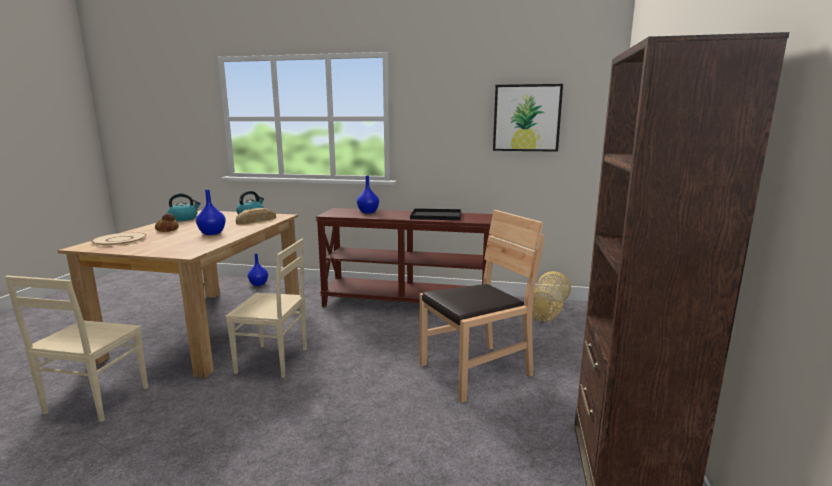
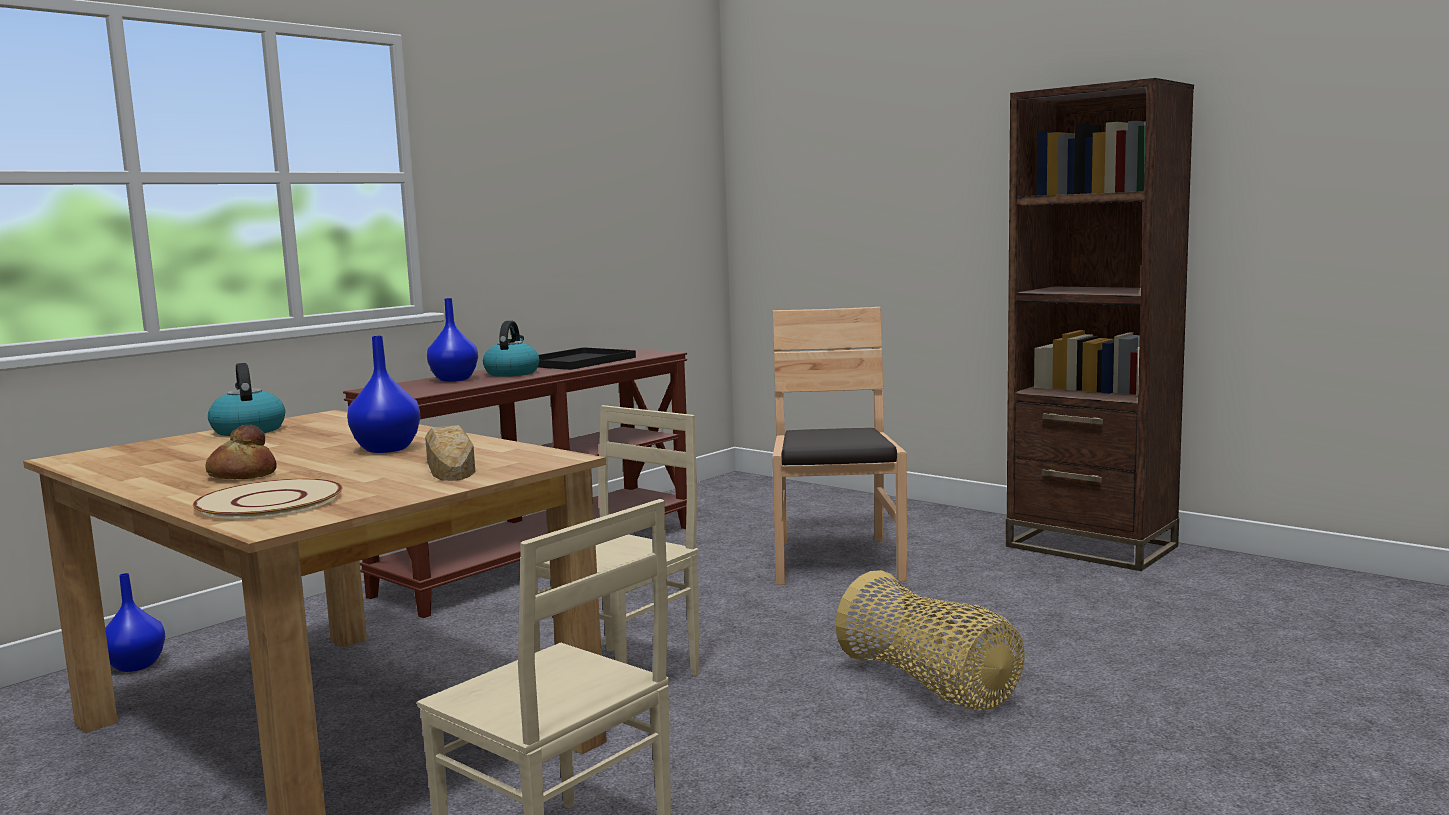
camera: 60 degrees left, 5 degrees down
kettle [167,193,201,221] -> kettle moved to [483,321,539,377]
bread [236,208,276,224] -> bread moved to [425,425,475,481]
picture [493,84,563,152] -> none
basket [532,271,571,322] -> basket moved to [835,570,1025,710]

